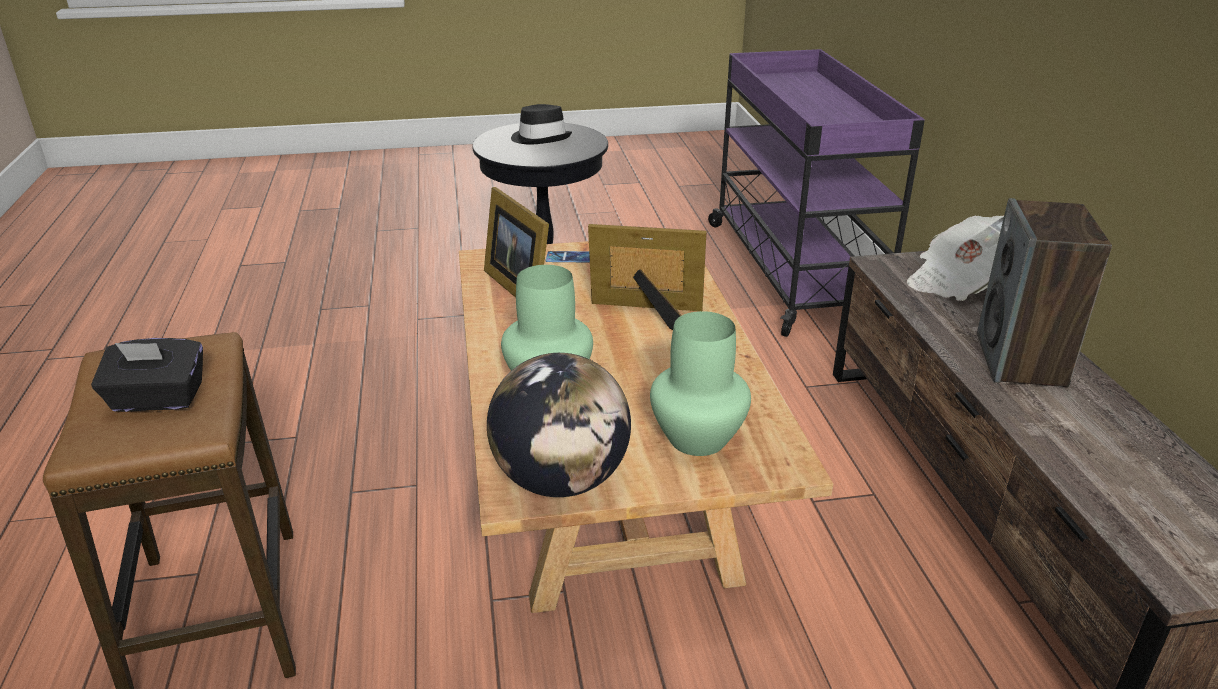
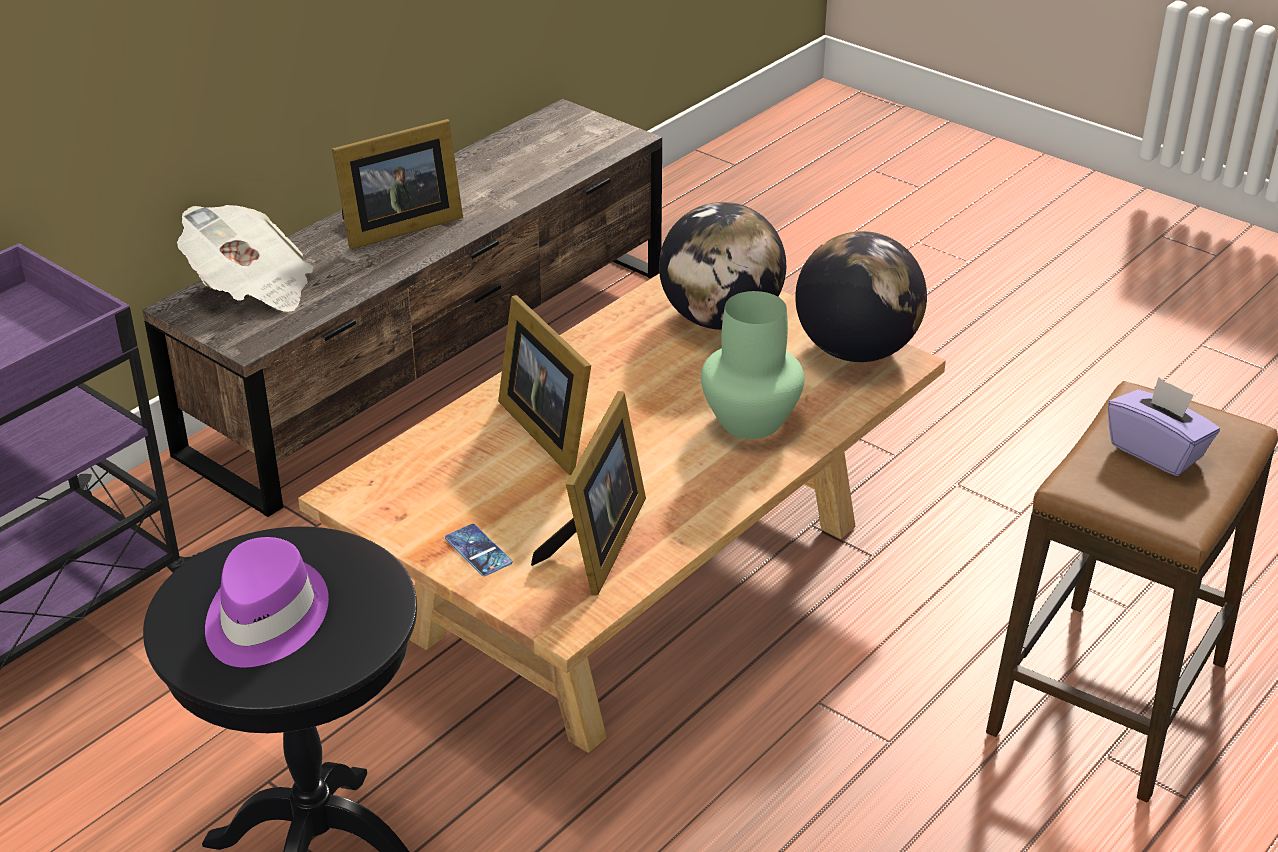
camera: 130 degrees left, 5 degrees up
black tissue box [91,338,203,412] -> purple tissue box [1108,377,1220,476]
black hat [511,104,572,145] -> purple hat [205,537,329,668]
green vase [650,311,751,456] -> globe [659,202,786,330]
speaker [977,198,1112,387] -> picture frame [332,119,463,249]

